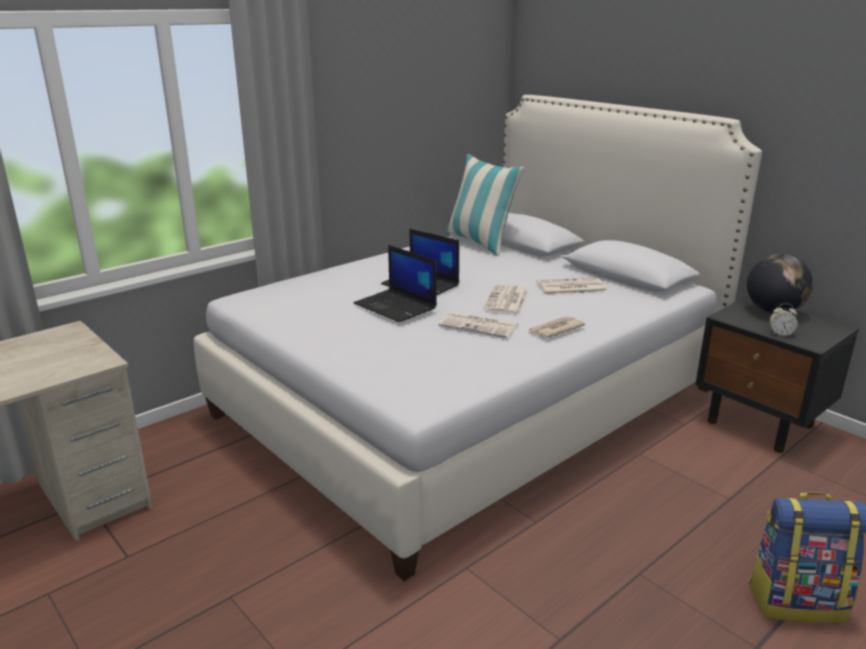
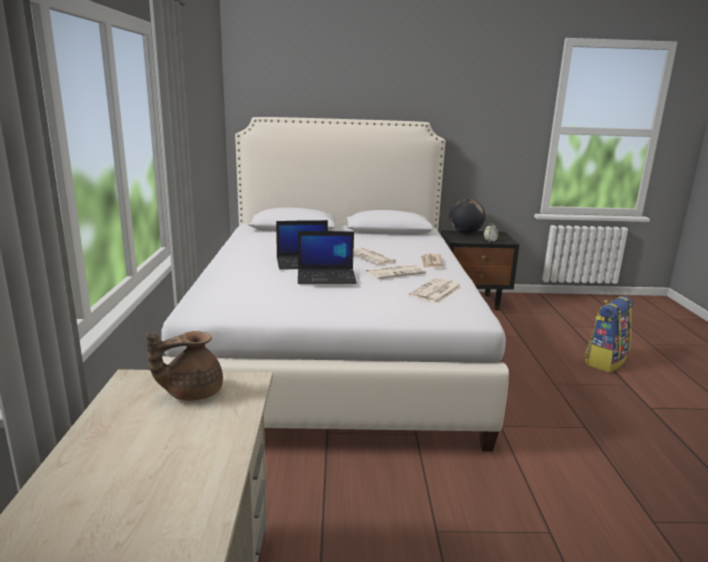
camera: 50 degrees left, 5 degrees down
pillow [446,154,524,256] -> none
newspaper [536,277,607,295] -> newspaper moved to [409,278,462,303]
none -> brown teapot [146,331,223,401]

